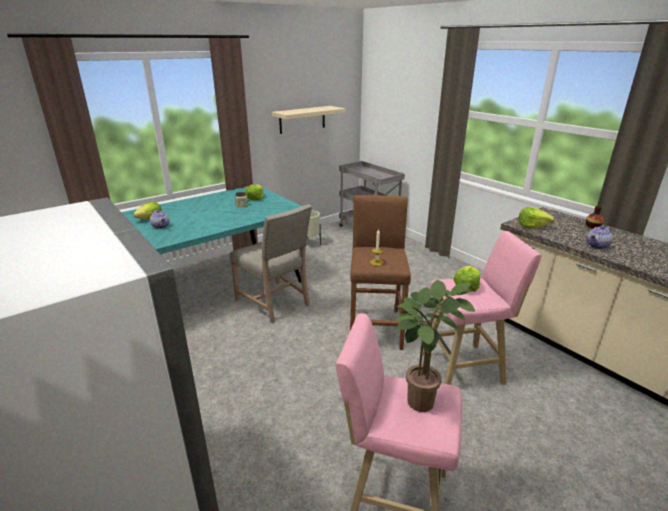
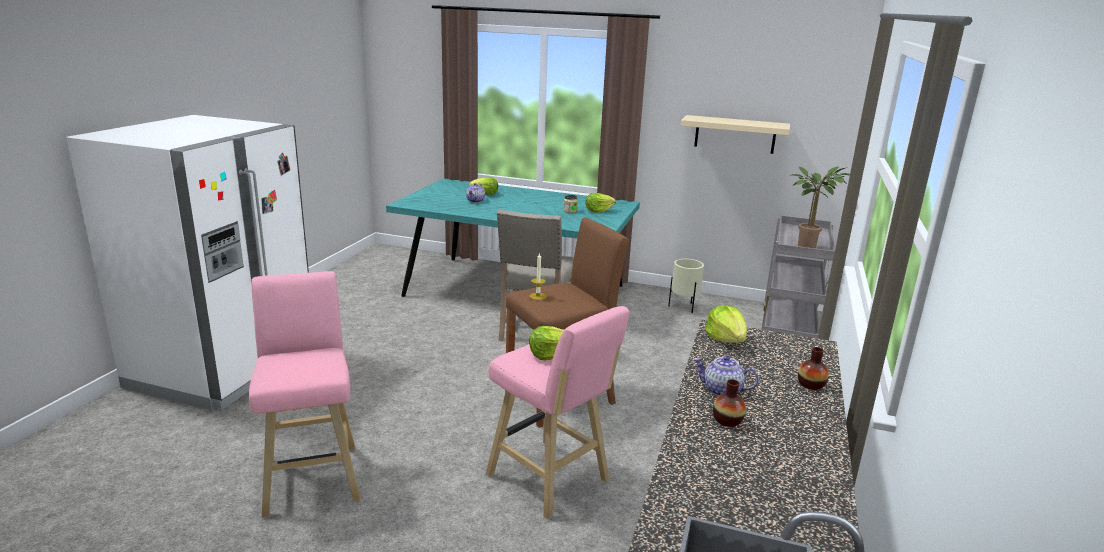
camera: 55 degrees right, 5 degrees down
potted plant [396,280,475,412] -> potted plant moved to [790,167,850,249]
none -> vase [713,379,746,427]

